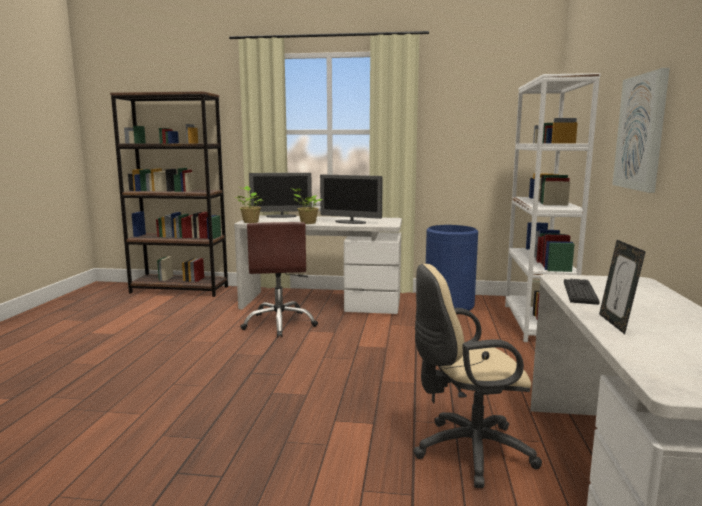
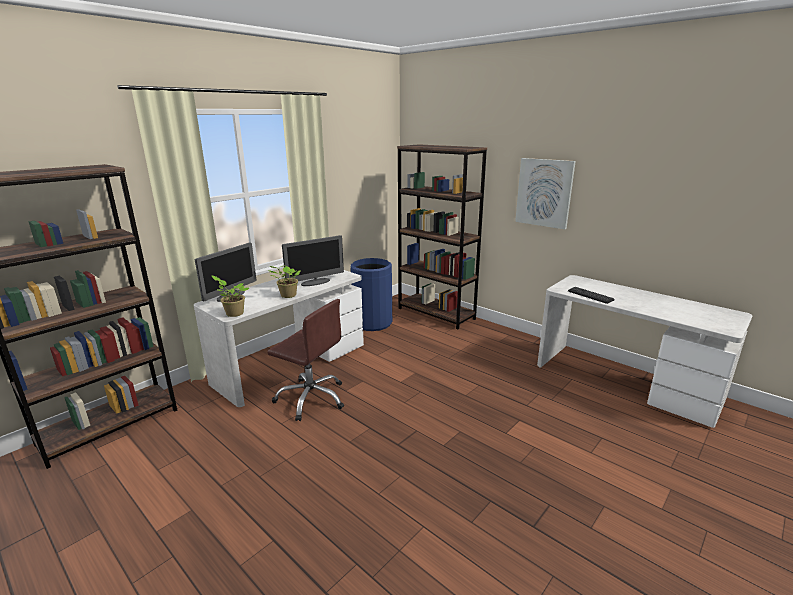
camera: 55 degrees left, 10 degrees up
beige office chair [413,264,542,488] -> none
white bookcase [505,73,601,342] -> brown bookcase [397,144,487,330]
picture frame [599,240,646,334] -> none

